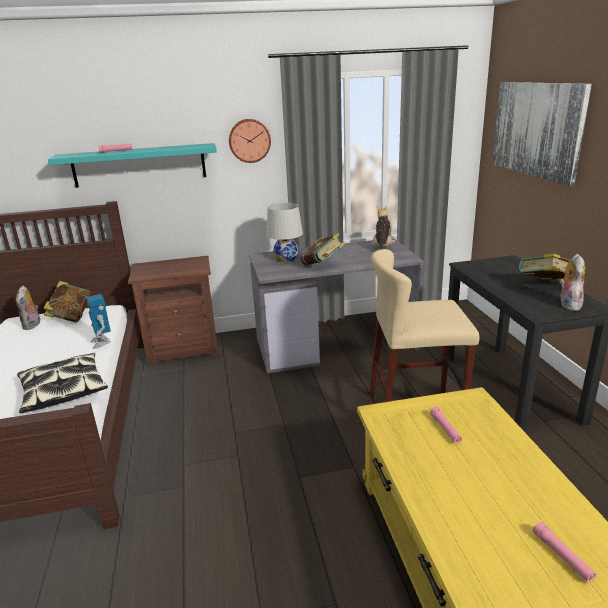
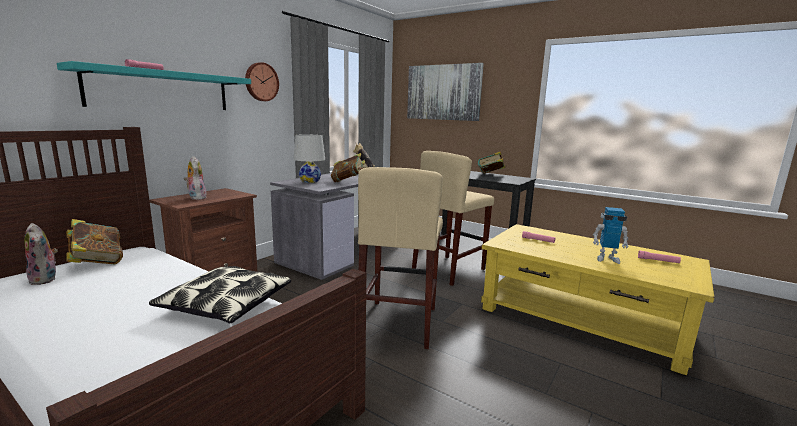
camera: 45 degrees left, 10 degrees down
toy robot [86,294,111,349] -> toy robot moved to [593,207,629,264]
plush toy [559,254,585,311] -> plush toy moved to [184,156,207,200]
none -> beige stool [358,167,443,349]

